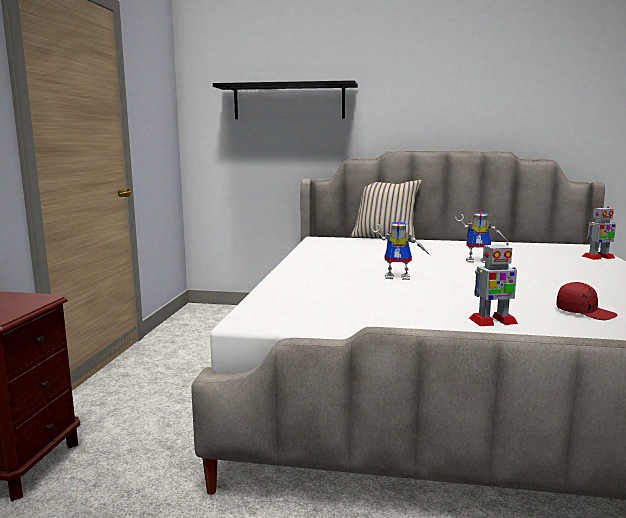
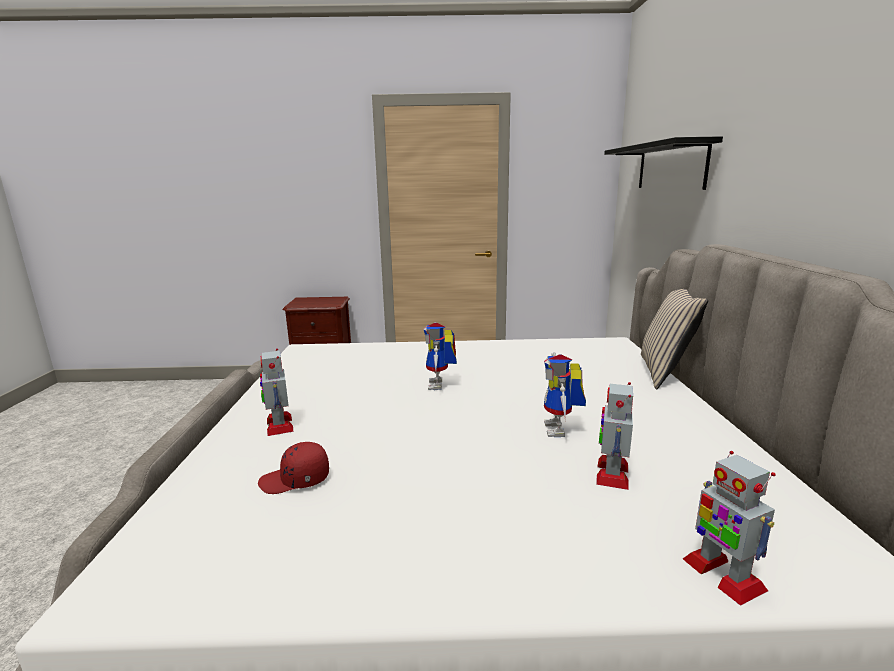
camera: 80 degrees right, 5 degrees up
red cap [556,282,617,320] -> red cap turned 60 degrees clockwise [258,442,329,494]
none -> toy robot [596,382,633,490]

